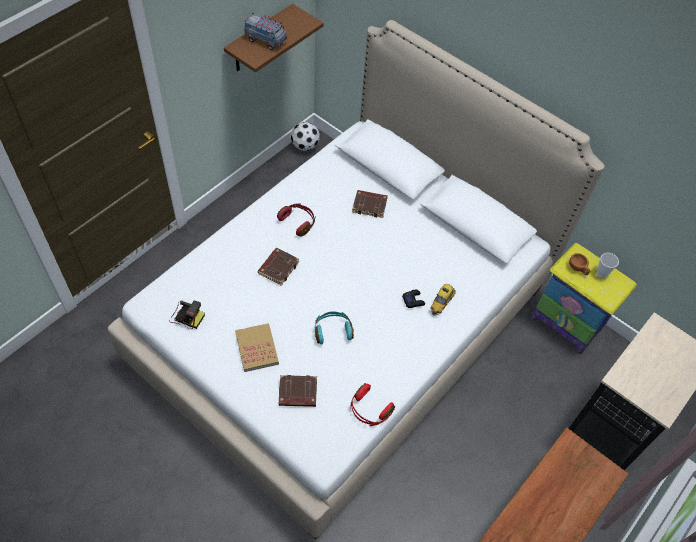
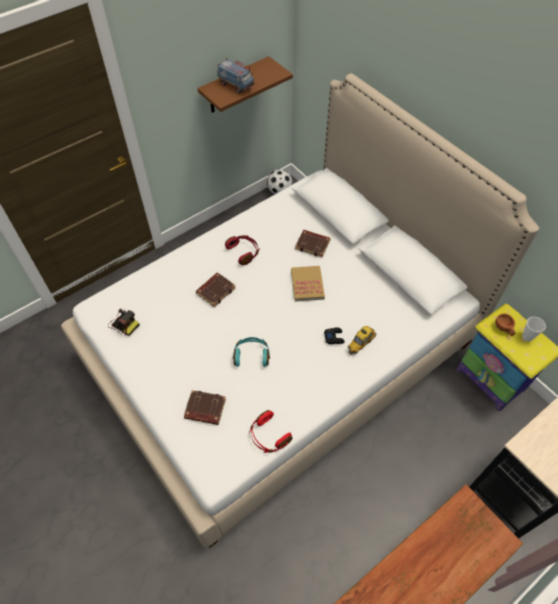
camera: 15 degrees right, 0 degrees up
book [235,323,279,372] -> book moved to [291,266,325,301]

